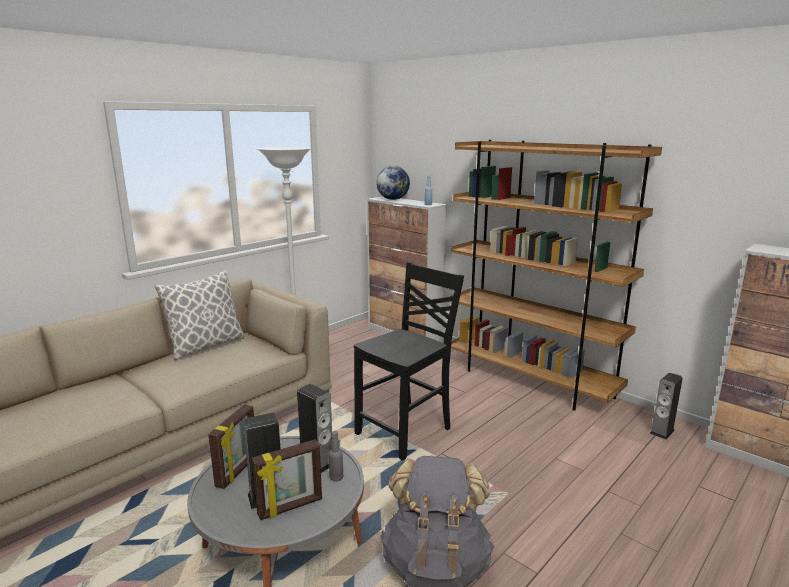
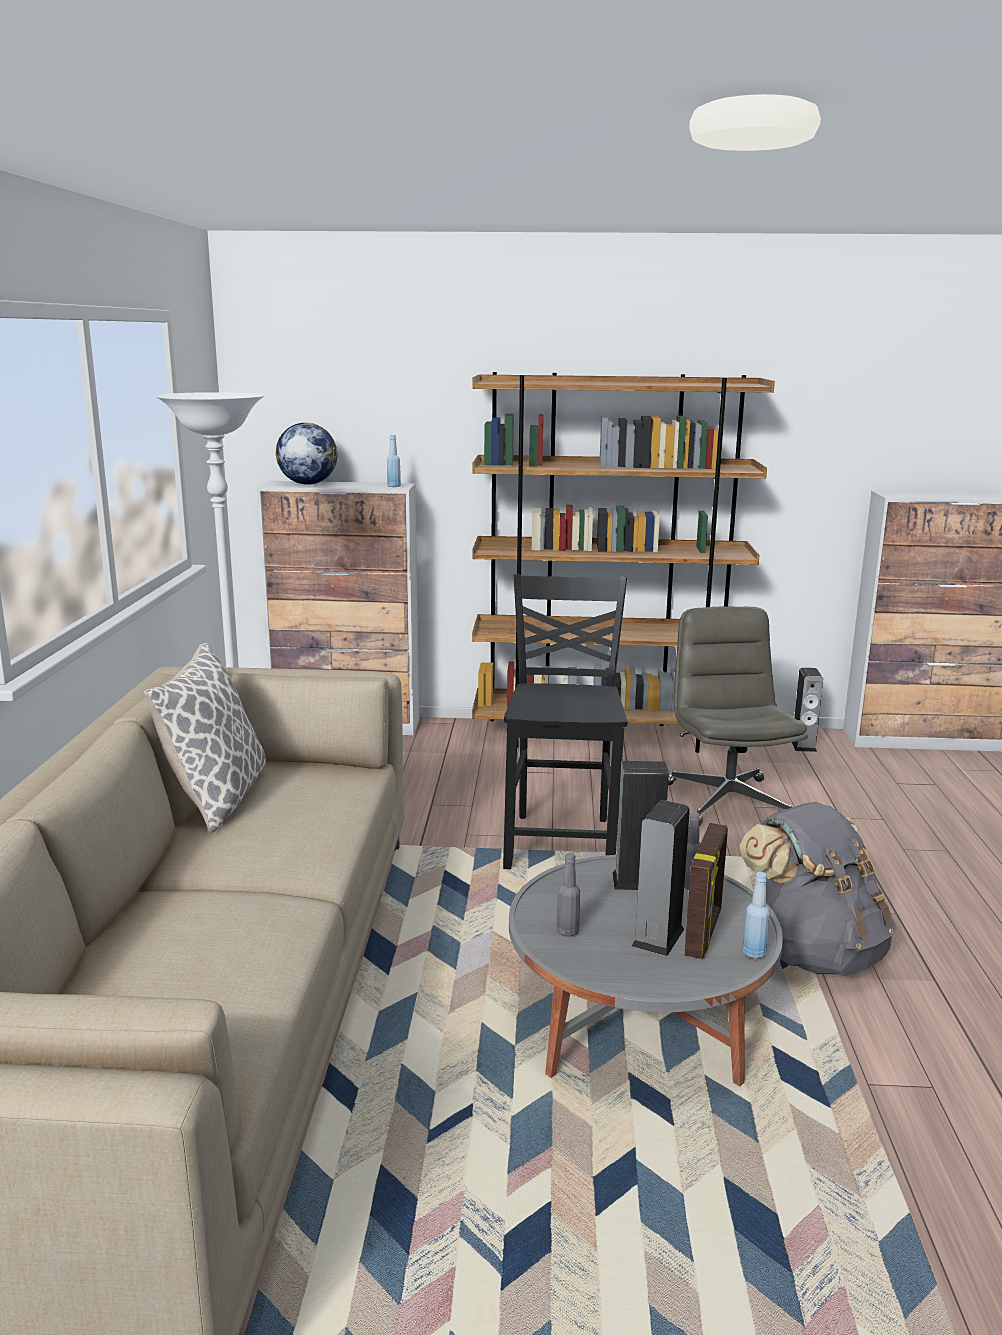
camera: 40 degrees left, 0 degrees up
picture frame [208,404,254,489] -> grey bottle [556,853,580,937]
none -> grey office chair [668,607,808,826]
none -> blue bottle [742,872,770,959]

